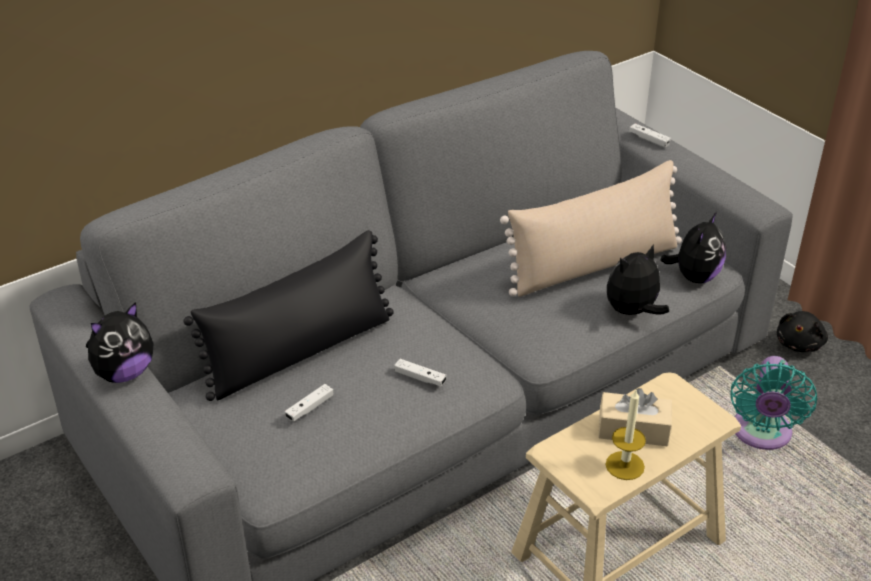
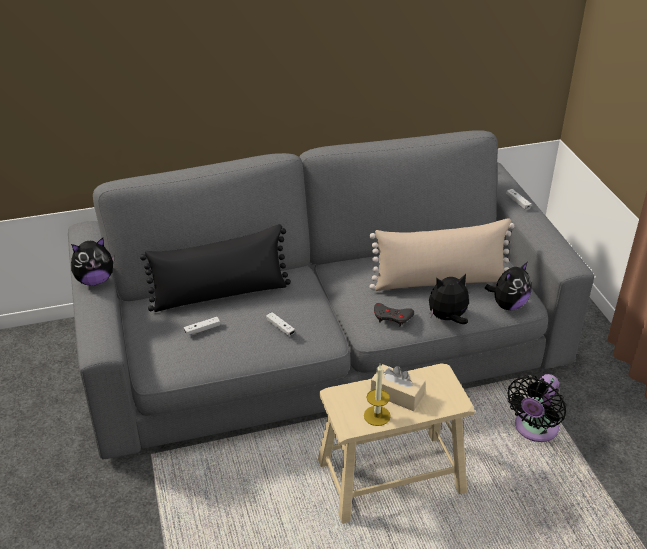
camera: 20 degrees right, 0 degrees up
turquoise fan [730,356,817,450] -> black fan [507,374,566,442]
black plush toy [777,311,828,352] -> none
none -> grey game controller [374,303,414,327]

